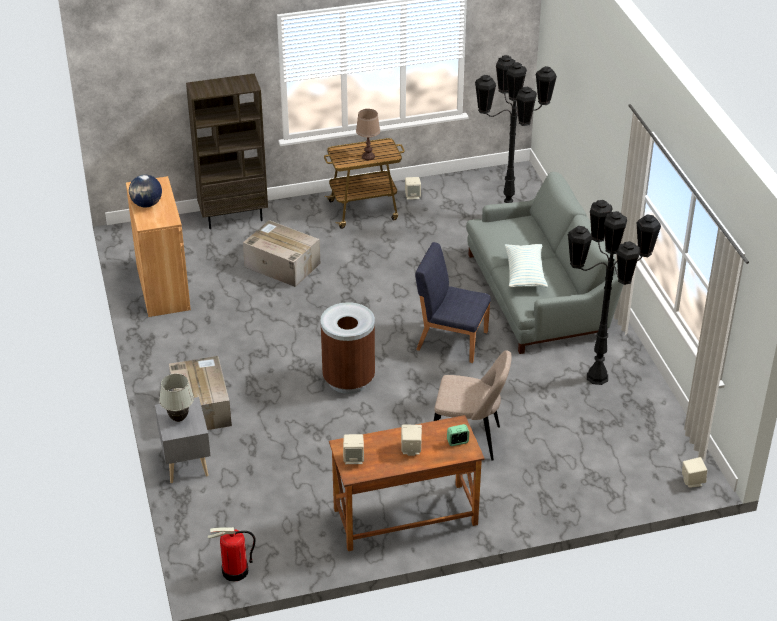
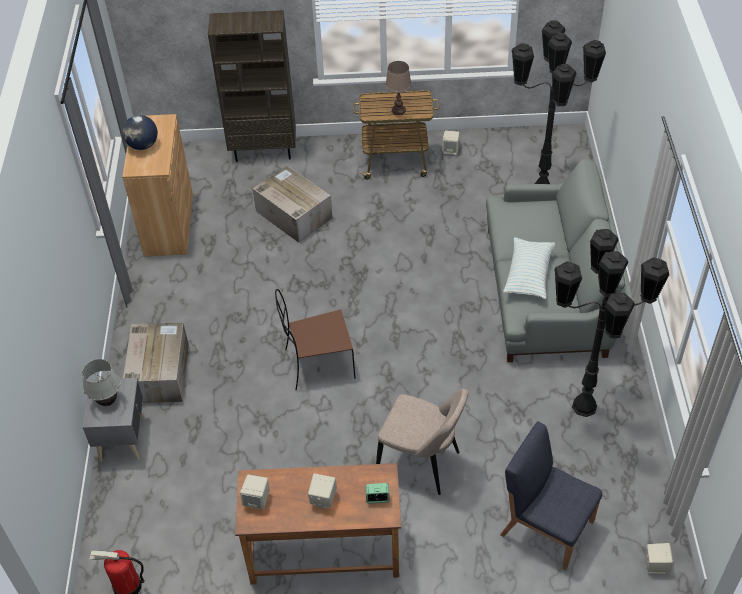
camera: 15 degrees right, 10 degrees up
brown trash can [321,302,375,394] -> brown chair [275,289,356,391]
blue chair [415,242,491,363] -> blue chair moved to [500,421,602,570]

